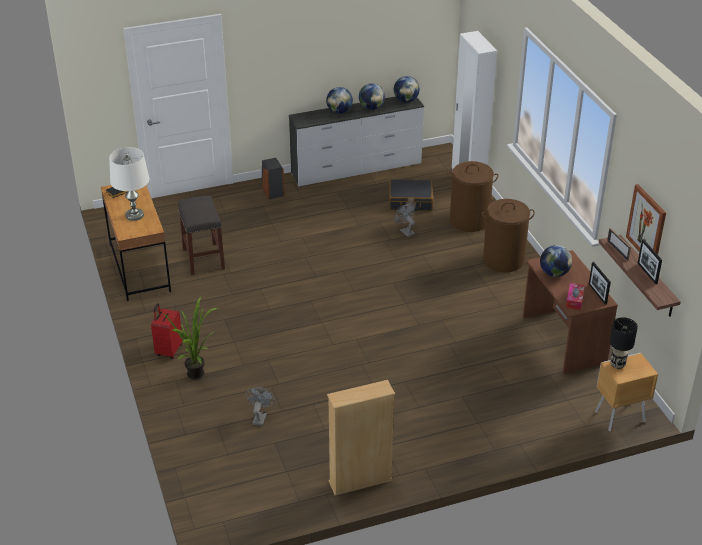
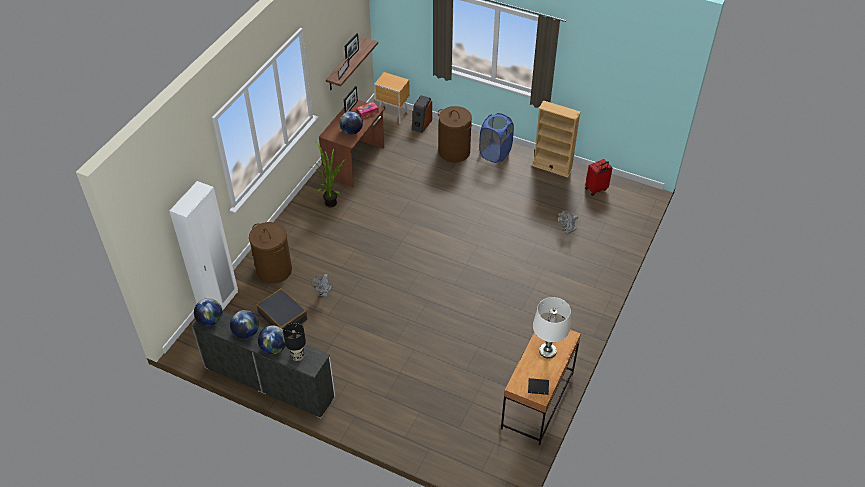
camera: 135 degrees left, 10 degrees up
red suitcase [151,303,182,359] -> red suitcase moved to [585,159,613,196]
potted plant [162,297,219,380] -> potted plant moved to [308,142,345,208]
grey stool [178,196,225,275] -> none
speaker [262,158,285,200] -> speaker moved to [412,95,432,133]
brown laundry basket [482,199,535,273] -> brown laundry basket moved to [438,106,472,163]
black table lamp [610,317,638,369] -> black table lamp moved to [283,322,306,361]
picture [626,184,666,255] -> none
none -> blue laundry basket [479,113,514,163]

